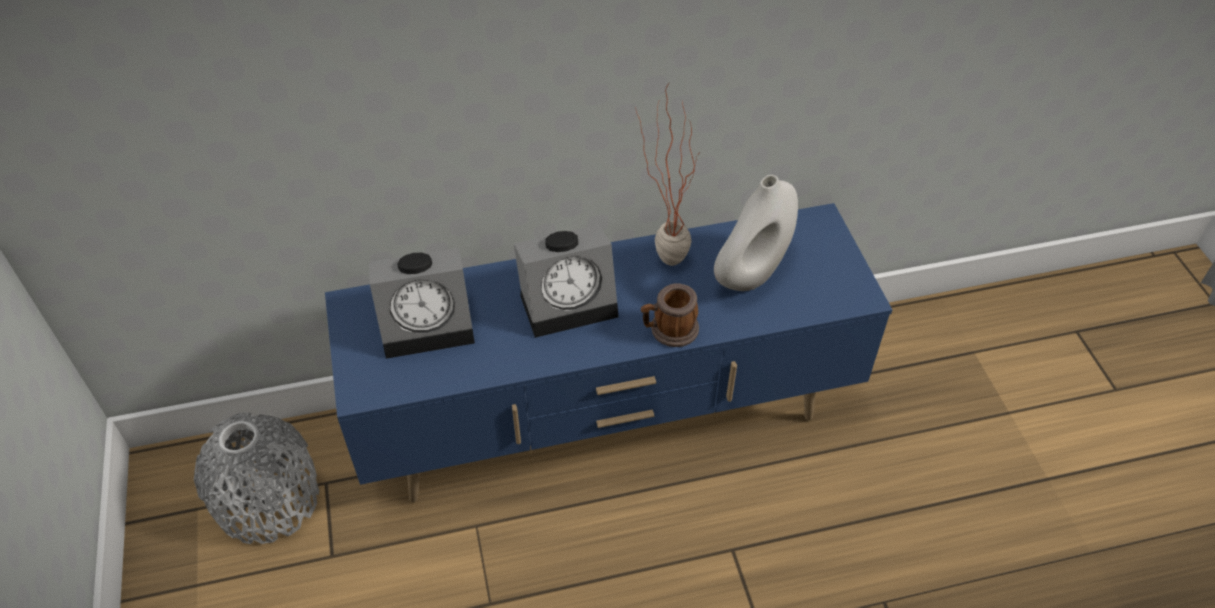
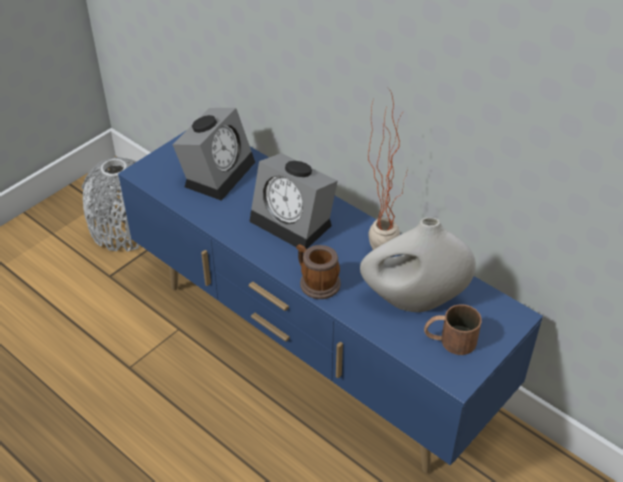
camera: 55 degrees right, 5 degrees down
alarm clock [369,248,475,359] -> alarm clock turned 105 degrees counterclockwise [172,108,255,201]
none -> brown mug [424,304,482,355]

